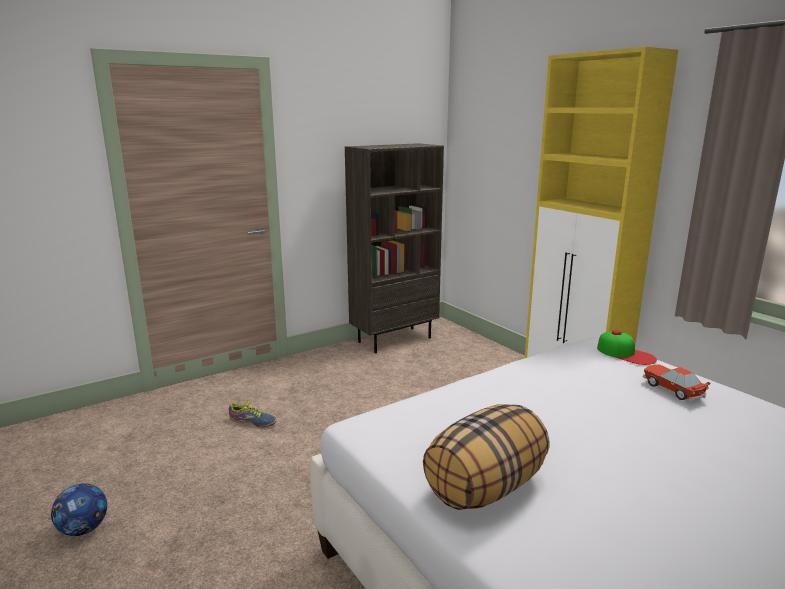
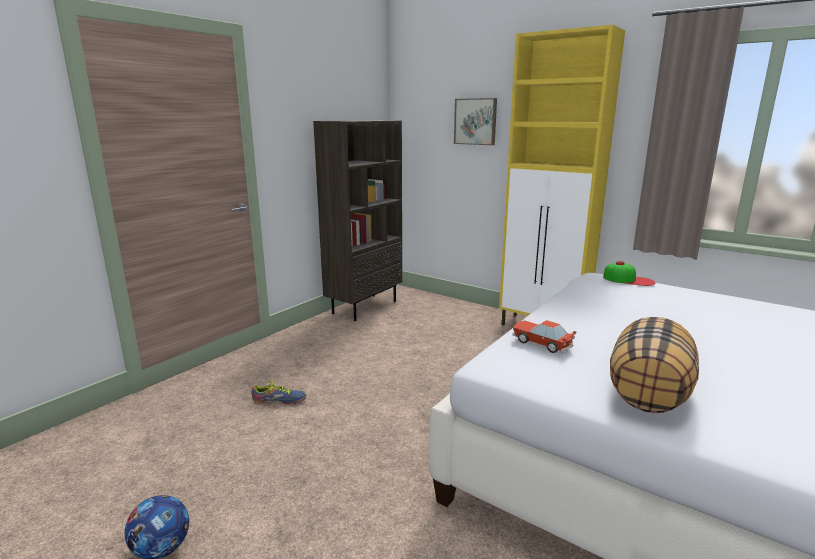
camera: 20 degrees left, 0 degrees up
toy car [643,364,711,402] -> toy car moved to [512,320,576,353]
none -> picture [454,98,497,145]

